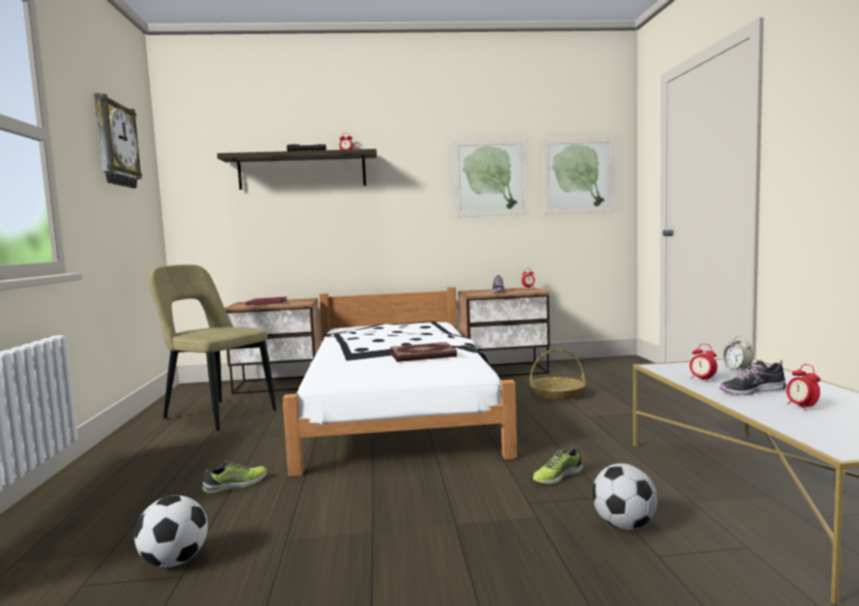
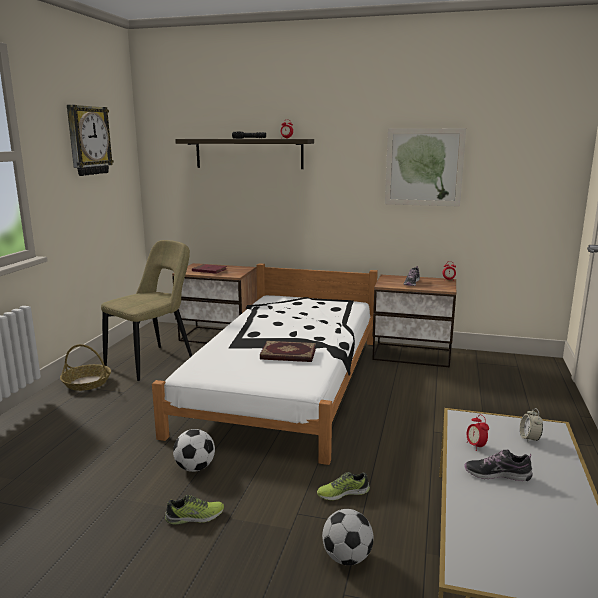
camera: 20 degrees right, 10 degrees up
football [134,495,208,567] -> football moved to [173,429,215,472]
beige chair [148,264,276,431] -> beige chair turned 75 degrees clockwise [101,240,192,381]
shoe [202,460,267,494] -> shoe moved to [165,495,224,525]
basket [529,349,586,400] -> basket moved to [60,344,111,391]
picture [542,137,616,215] -> none
alarm clock [786,364,820,411] -> none

